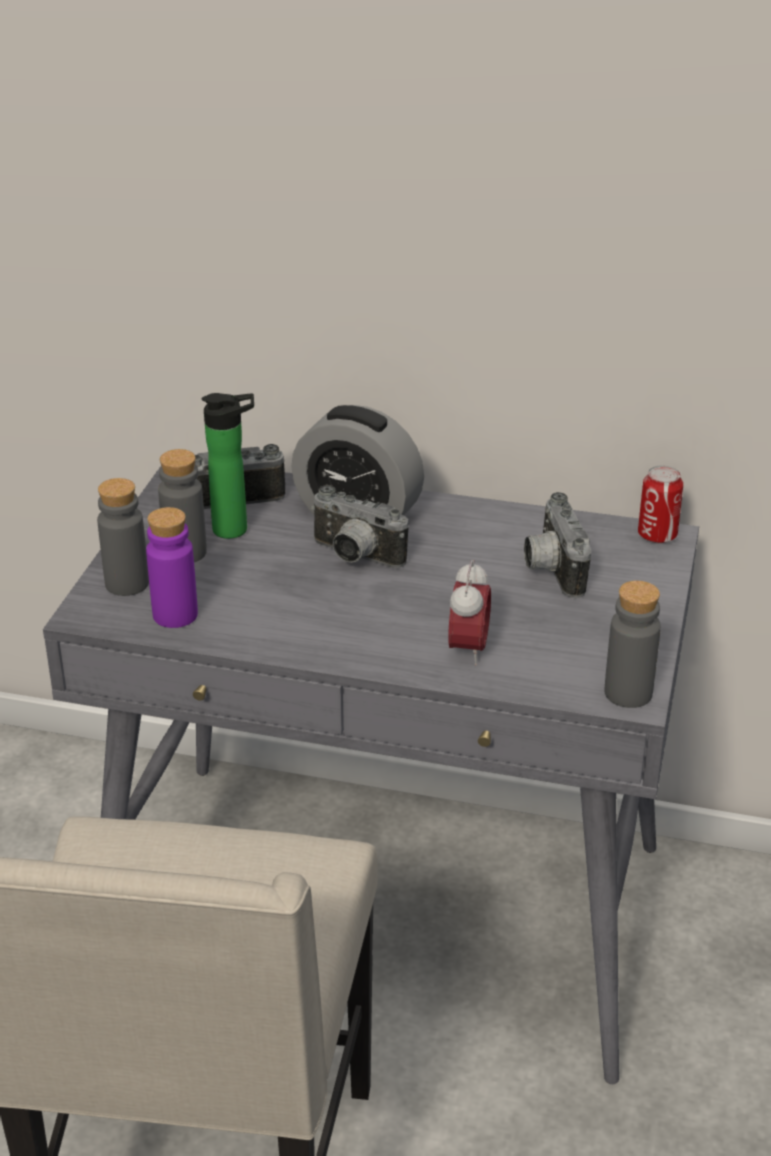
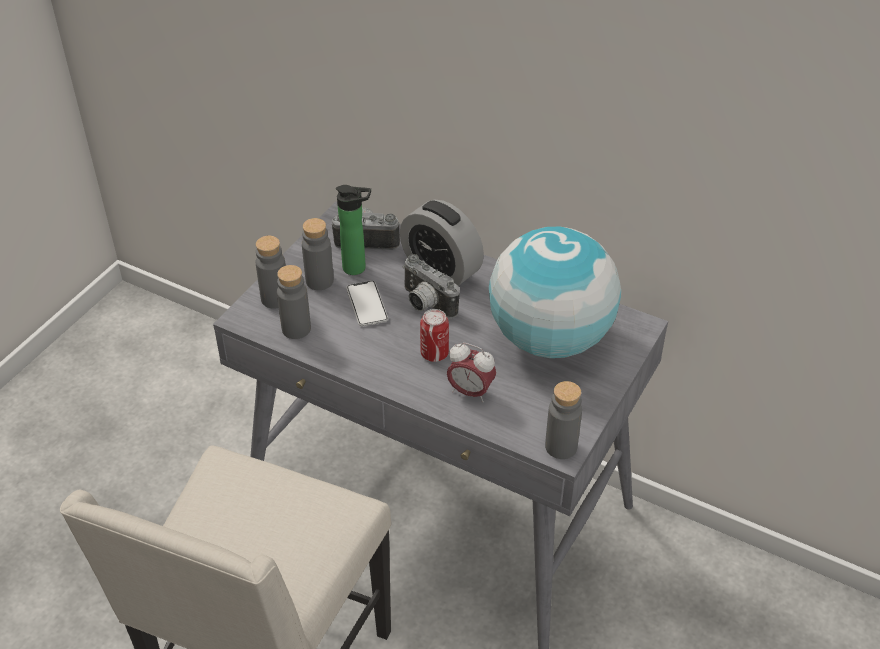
camera: 15 degrees right, 10 degrees up
purple bottle [146,507,198,628] -> grey bottle [277,265,311,339]
alarm clock [448,560,491,666] -> alarm clock turned 90 degrees clockwise [447,343,496,403]
camera [524,492,591,598] -> globe [489,226,621,358]
can [638,465,683,543] -> can moved to [420,309,449,362]
none -> phone [346,281,388,326]

